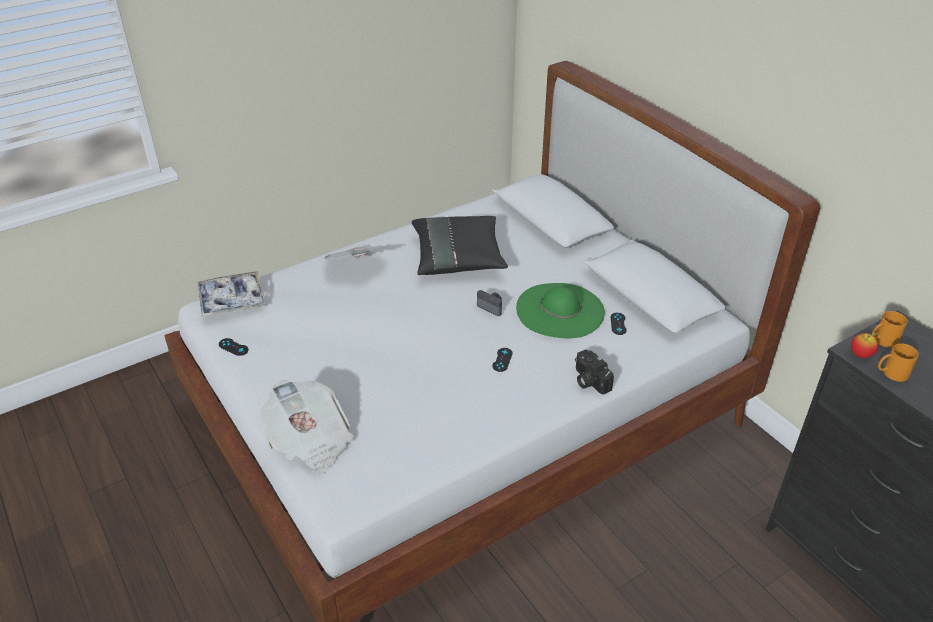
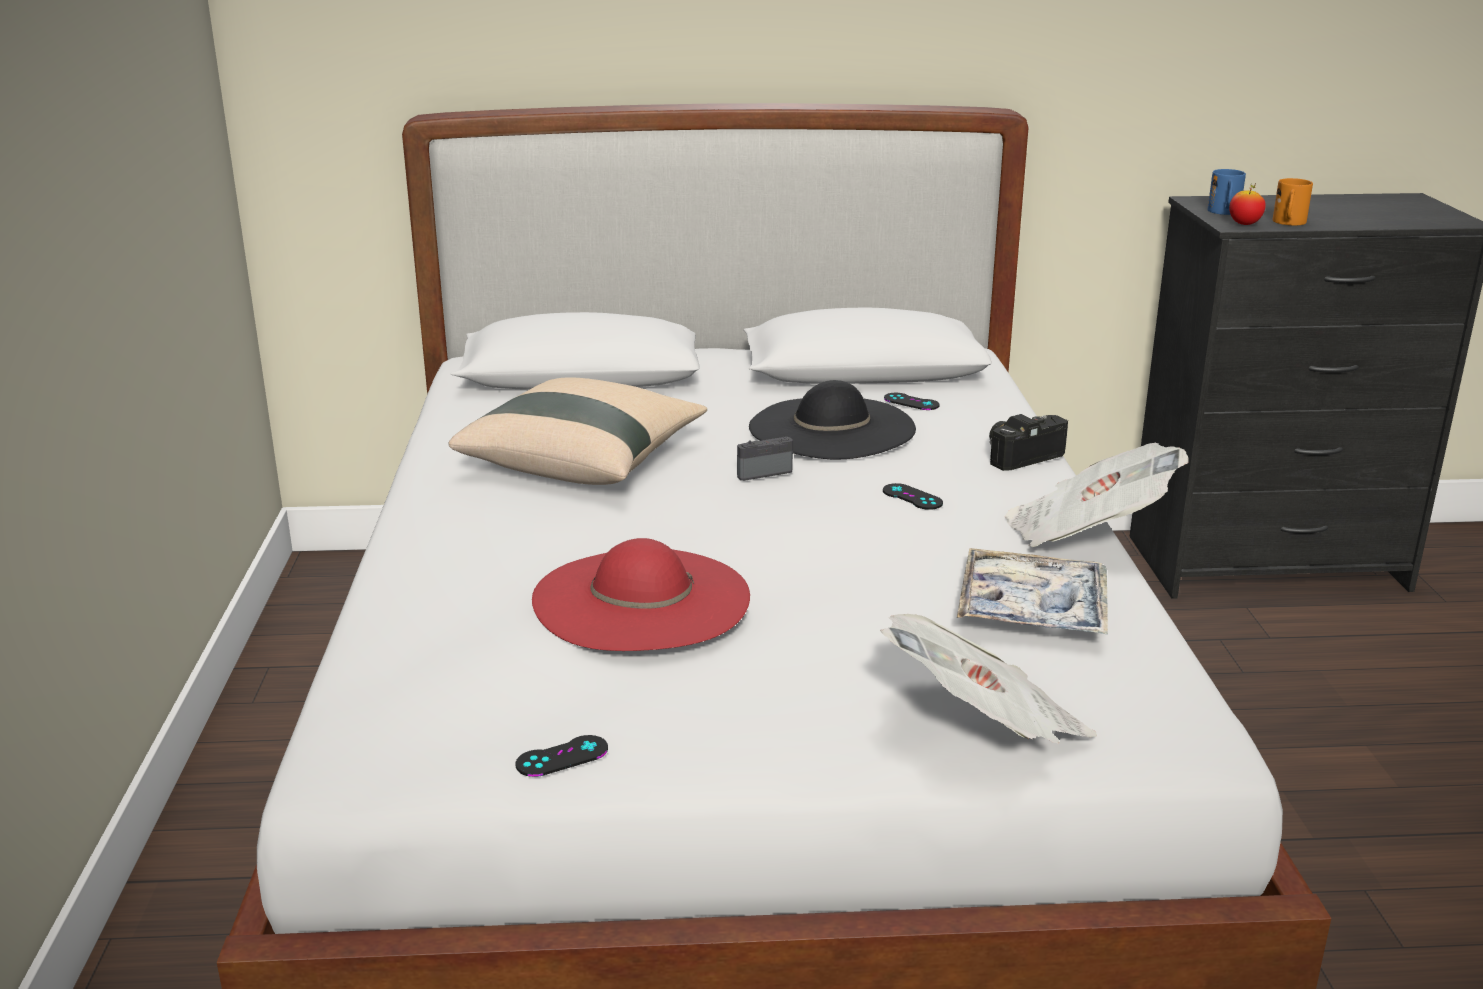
camera: 60 degrees left, 15 degrees down
tray [198,271,265,317] -> tray moved to [957,548,1108,635]
newspaper [324,244,389,260] -> newspaper moved to [1005,442,1189,547]
black pillow [412,216,508,275] -> beige pillow [449,377,707,485]
green hat [516,283,605,338] -> black hat [749,380,916,459]
camera [575,349,614,395] -> camera turned 150 degrees clockwise [989,414,1068,471]
orange mug [872,311,908,348] -> blue mug [1208,169,1246,215]
none -> red hat [532,538,750,651]

